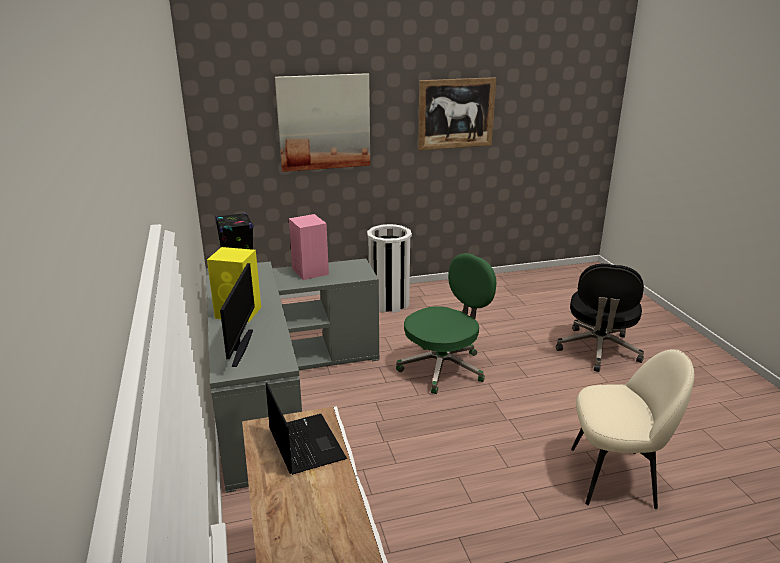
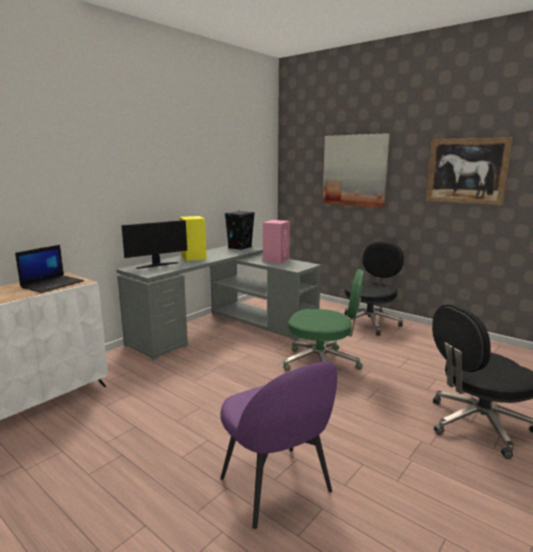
camera: 55 degrees right, 10 degrees down
white trash can [367,224,412,313] -> black office chair [344,241,404,336]
beige chair [571,349,694,509] -> purple chair [220,361,337,529]

